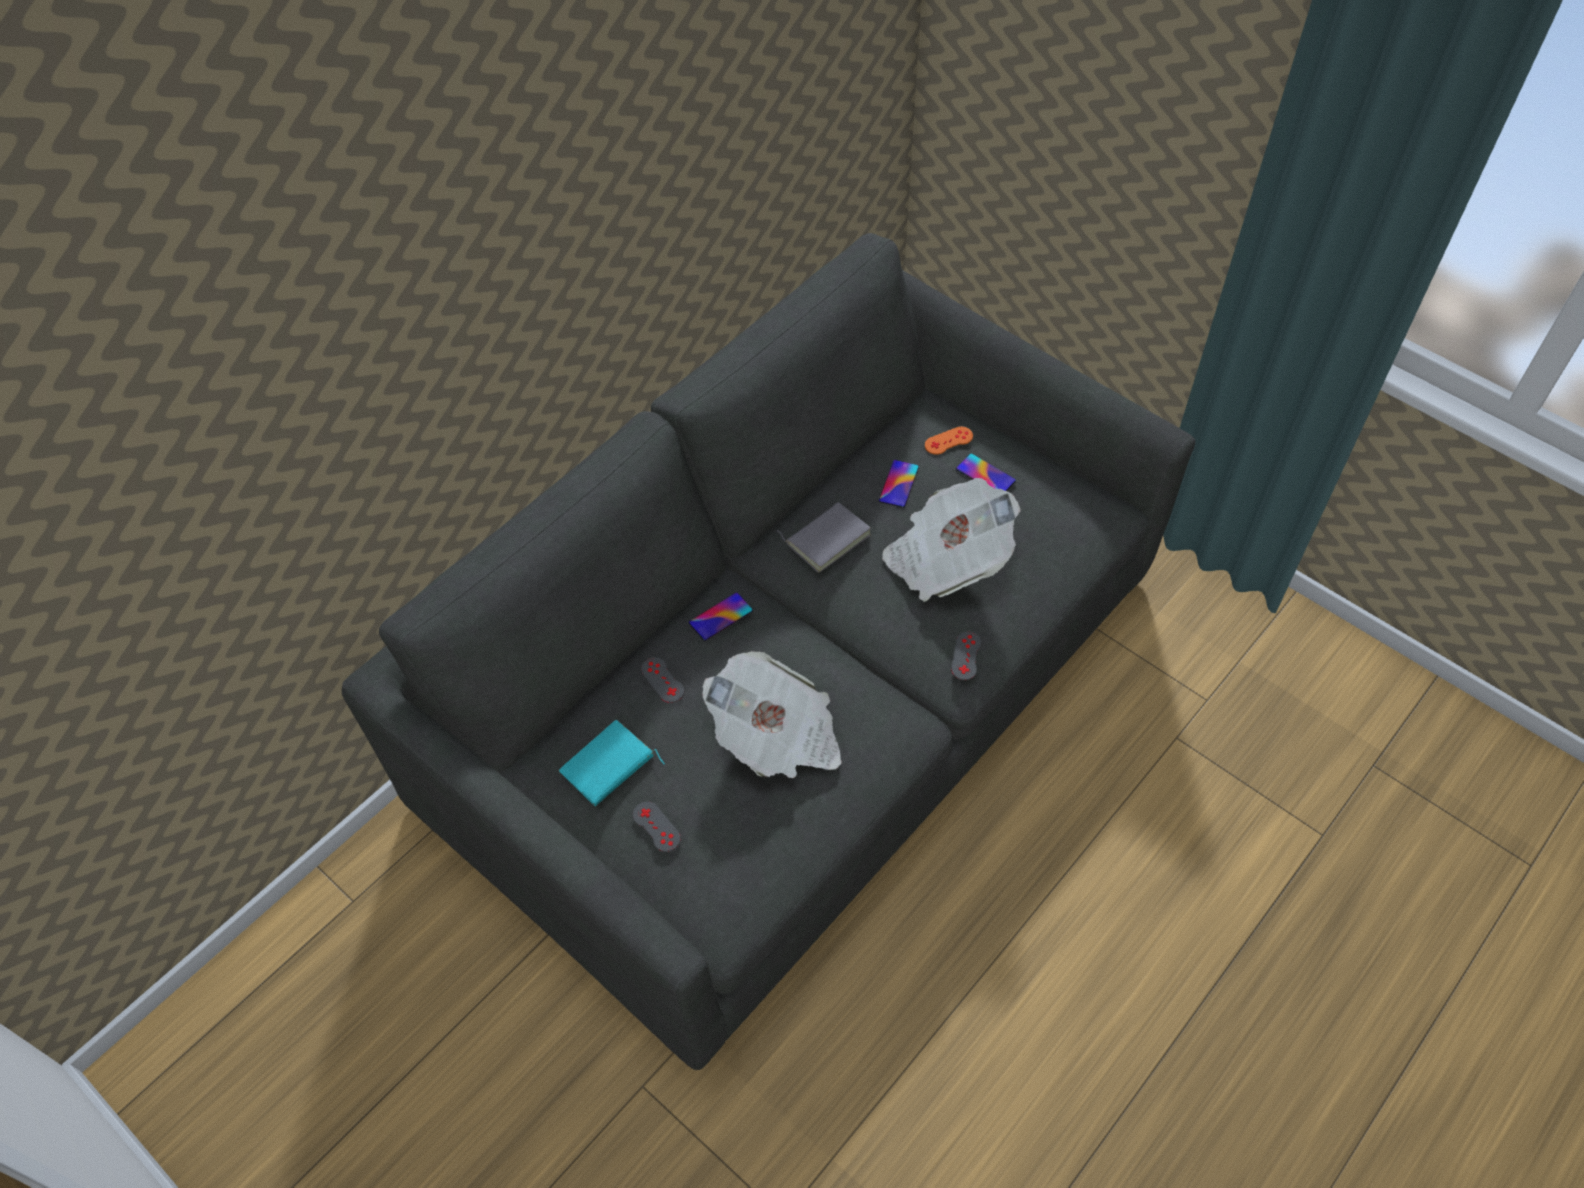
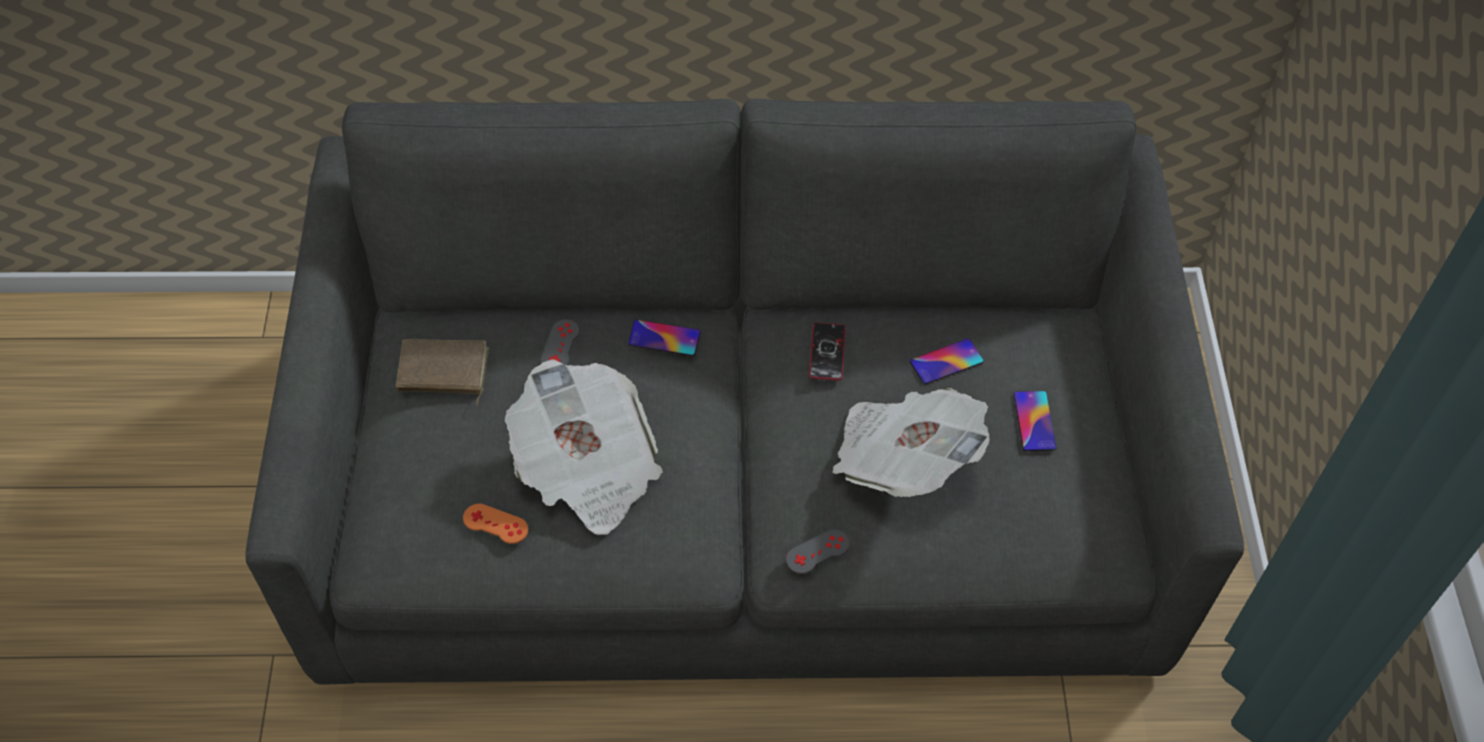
camera: 45 degrees right, 0 degrees up
turquoise book [559,720,665,806] -> brown book [396,339,489,406]
grey game controller [633,802,681,852] -> none
grey book [776,502,871,573] -> phone [809,322,846,381]
orange game controller [925,427,973,455] -> orange game controller moved to [463,504,528,544]

